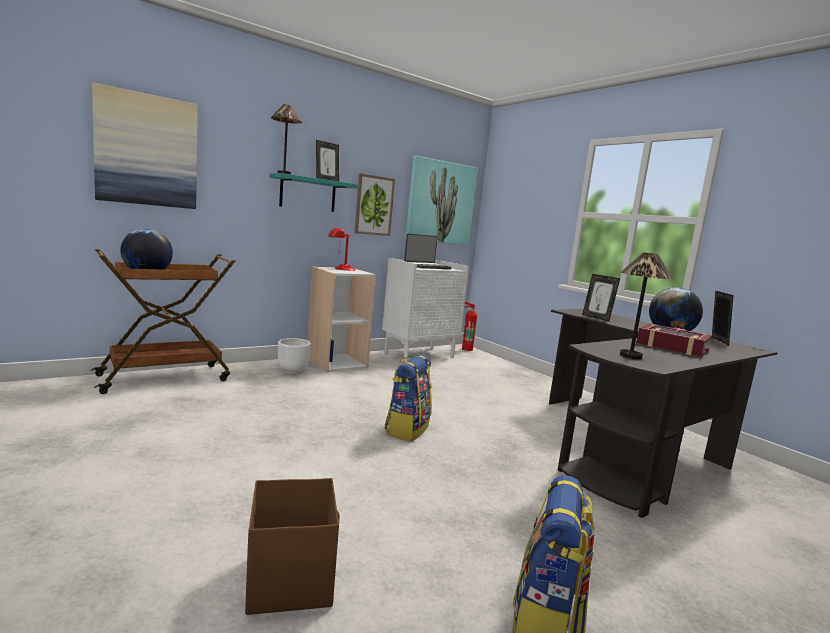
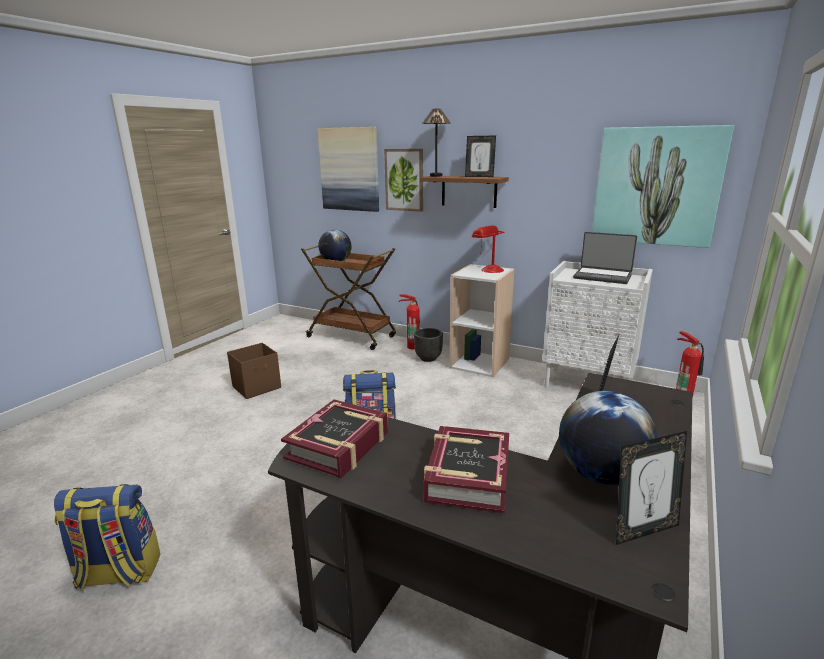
camera: 65 degrees right, 10 degrees up
brown storage box [245,478,340,615] -> brown storage box moved to [227,343,281,399]
turquoise shelf [269,173,358,212] -> brown shelf [420,176,509,208]
white planter [278,338,311,374] -> black planter [414,328,443,362]
picture [354,174,395,236] -> picture moved to [384,149,423,212]
table lamp [620,252,673,359] -> book [281,399,388,478]
none -> fire extinguisher [399,294,420,350]

